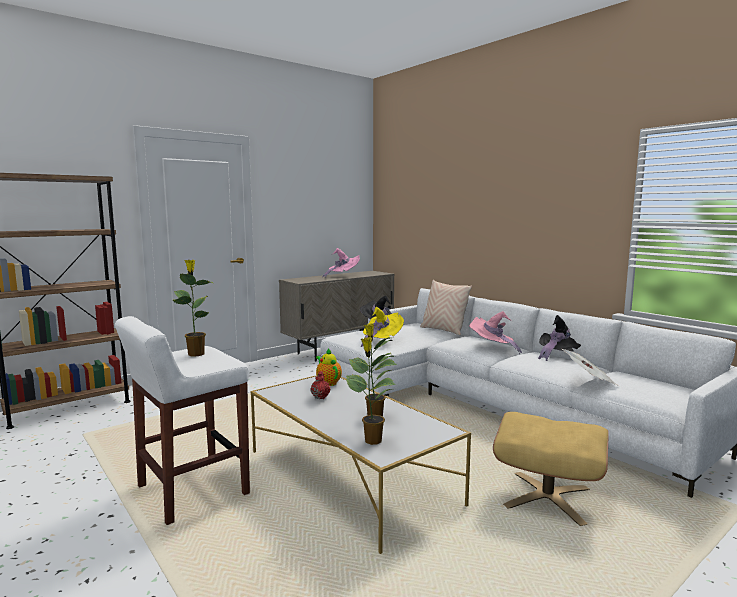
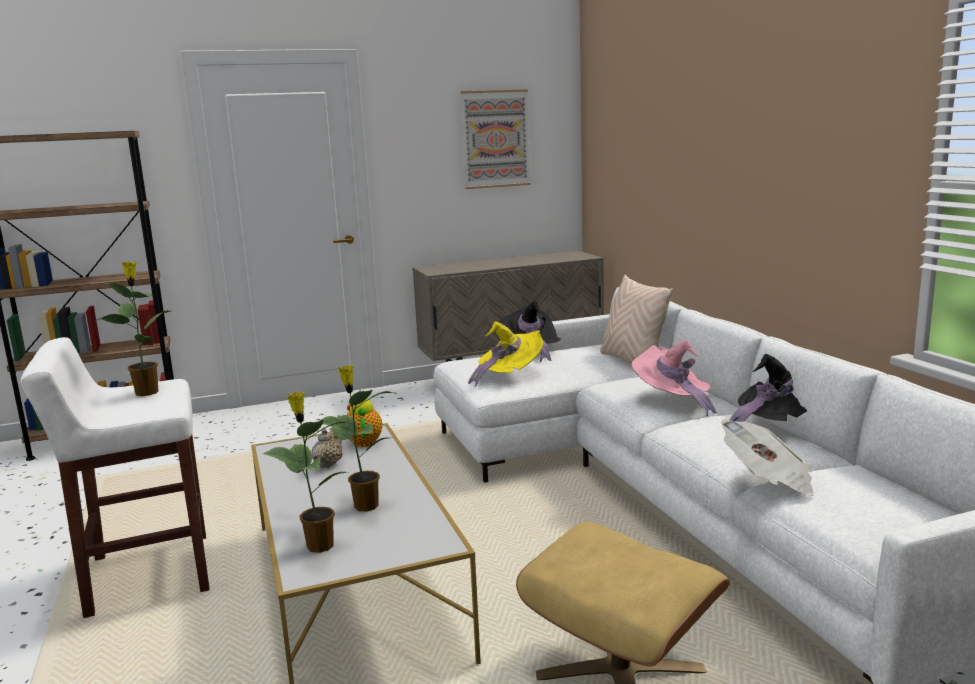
camera: 20 degrees right, 5 degrees up
red teapot [310,371,330,399] -> beige teapot [311,428,343,468]
pink hat [322,248,360,278] -> none
none -> picture [460,89,531,189]

